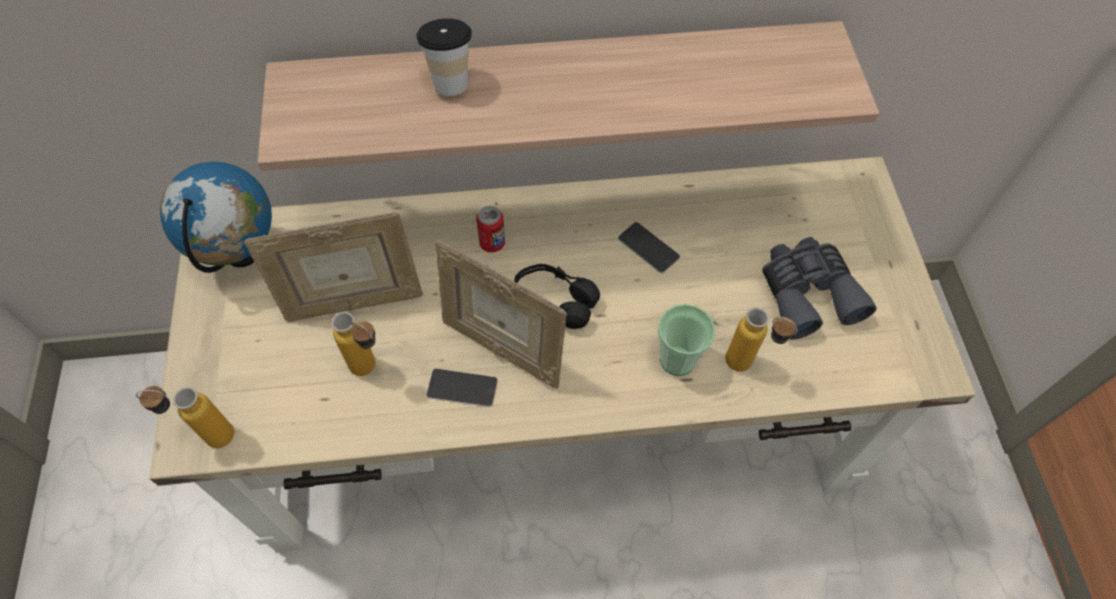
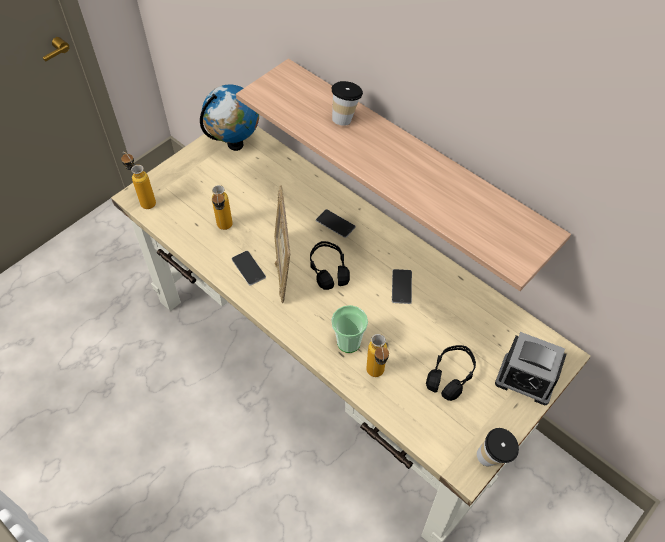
camera: 50 degrees right, 5 degrees down
picture frame [244,212,423,322] -> none
can [476,206,505,253] -> phone [316,209,356,238]
grey binoculars [762,237,877,339] -> black headphones [426,345,476,401]
none -> cup [477,428,519,466]
none -> alarm clock [495,332,566,405]

